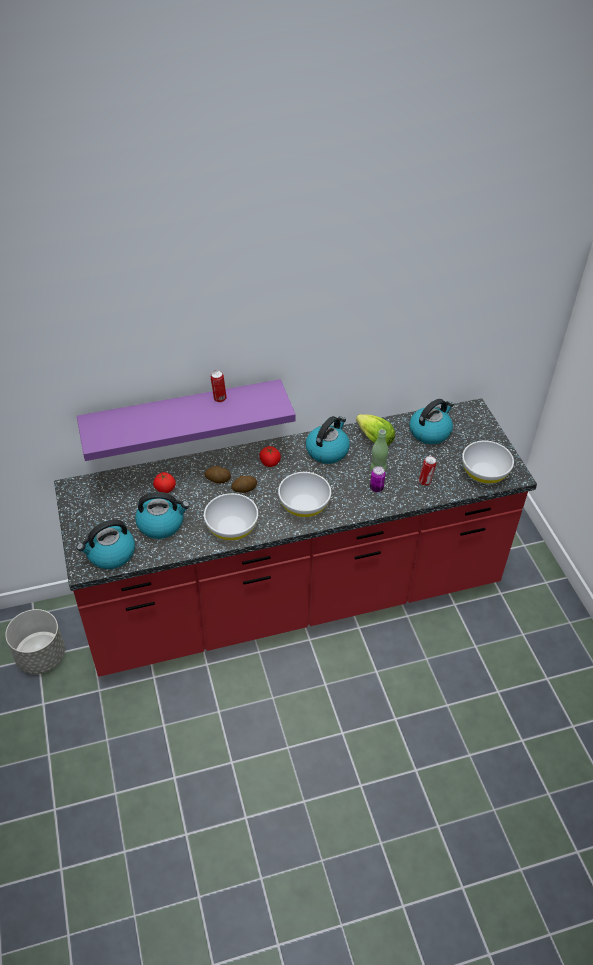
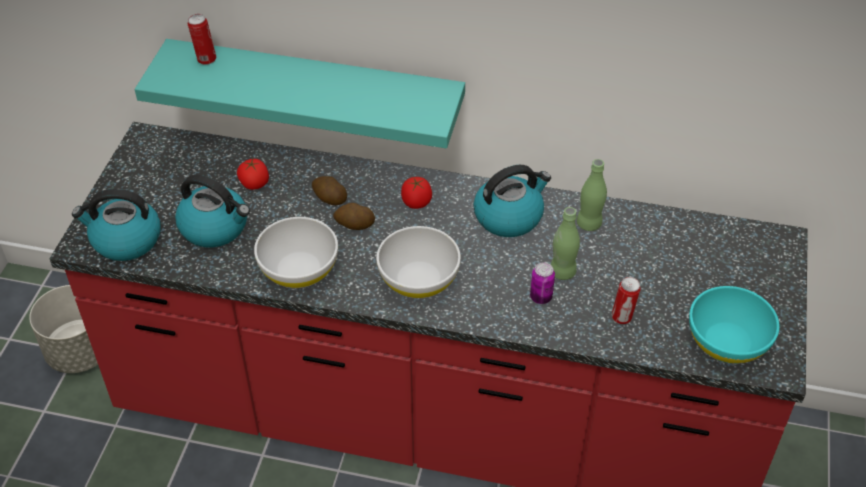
camera: 30 degrees right, 0 degrees up
purple shelf [77,379,296,461] -> turquoise shelf [135,39,465,148]
can [211,370,227,402] -> can moved to [188,14,216,65]
lettuce [356,414,395,446] -> green bottle [577,159,607,231]
kettle [409,399,454,444] -> none
white bowl [462,441,514,484] -> turquoise bowl [689,286,780,364]

